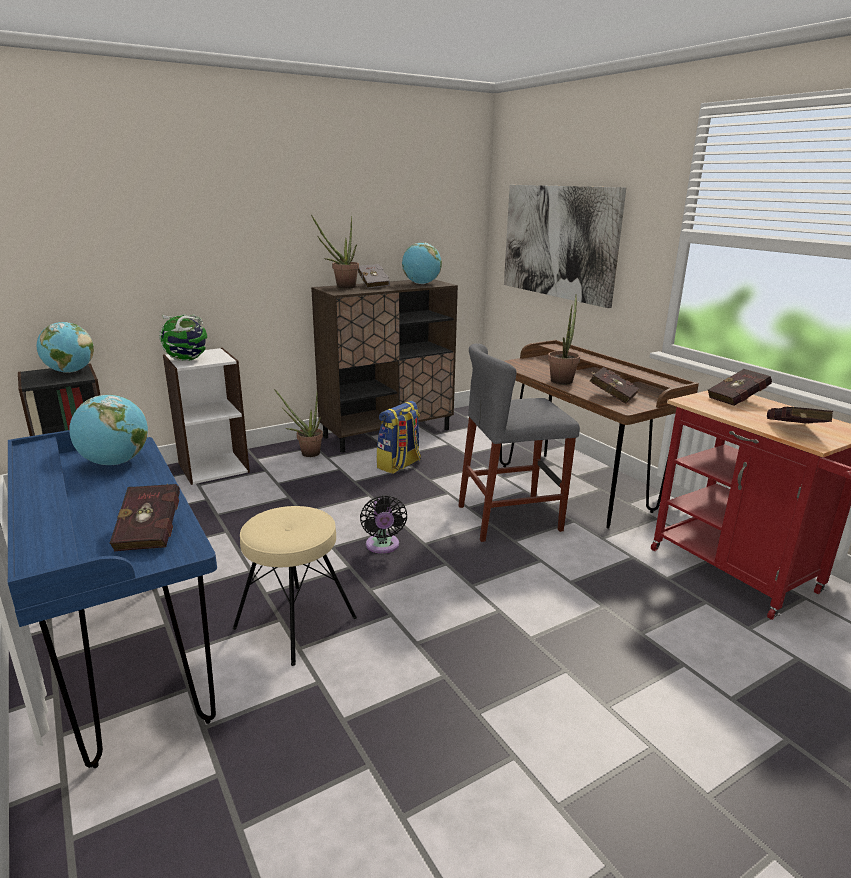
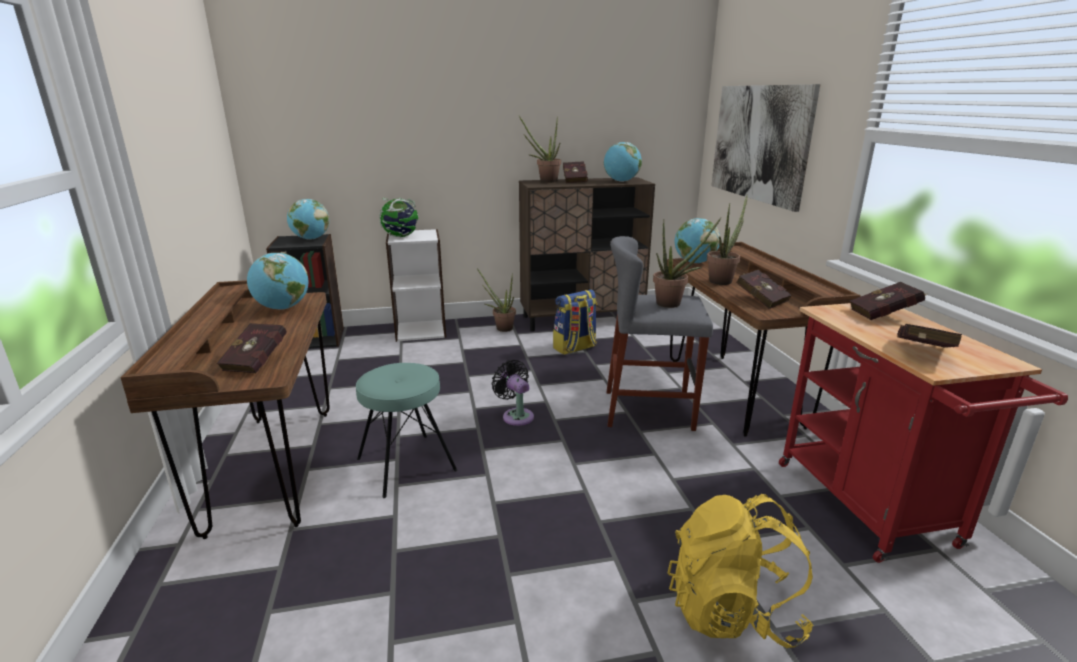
camera: 20 degrees right, 0 degrees up
blue desk [8,430,217,768] -> brown desk [120,280,330,539]
beige stool [232,506,357,666] -> turquoise stool [356,363,458,498]
grey book [358,264,390,288] -> red book [563,161,588,183]
black fan [360,495,407,554] -> black fan turned 135 degrees clockwise [492,360,534,426]
none -> potted plant [653,218,721,308]
none -> yellow backpack [668,494,813,648]
none -> globe [675,218,720,263]

